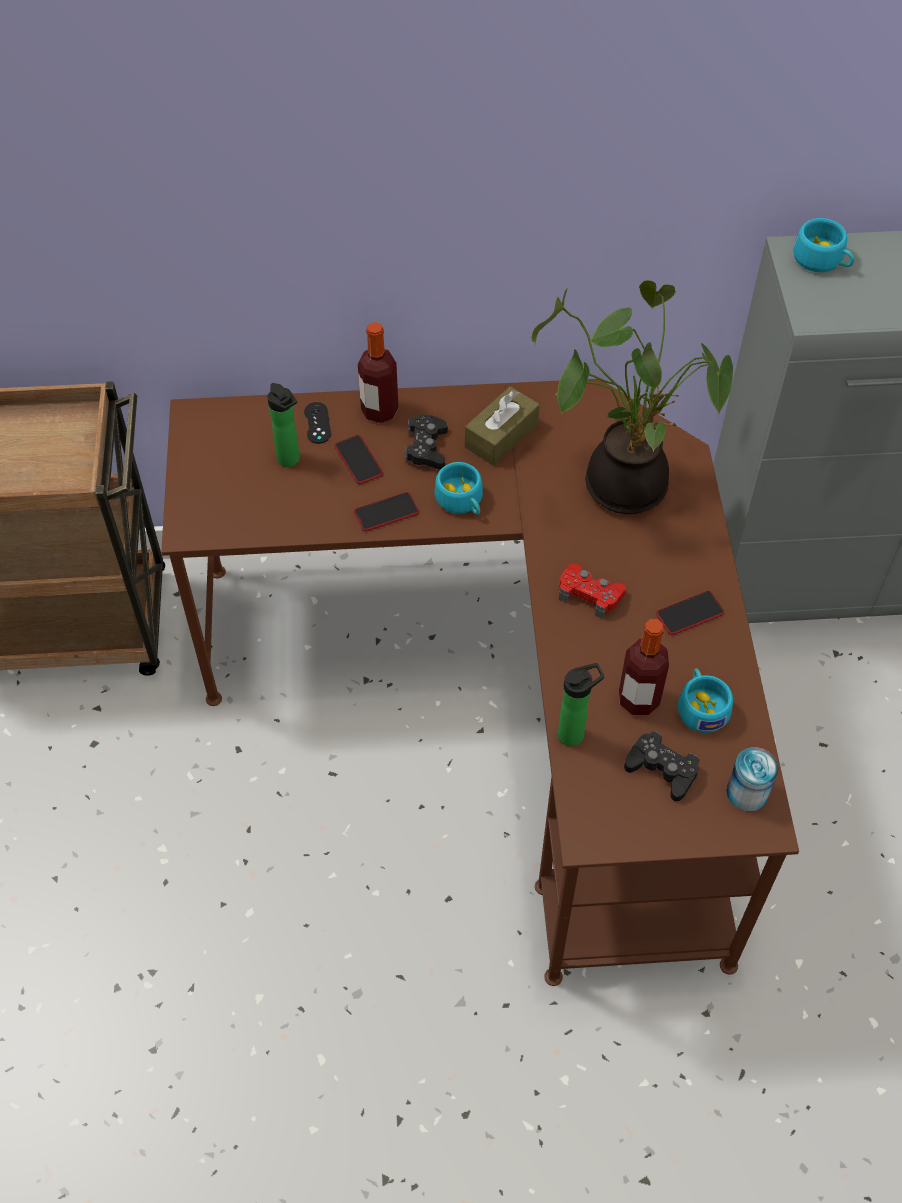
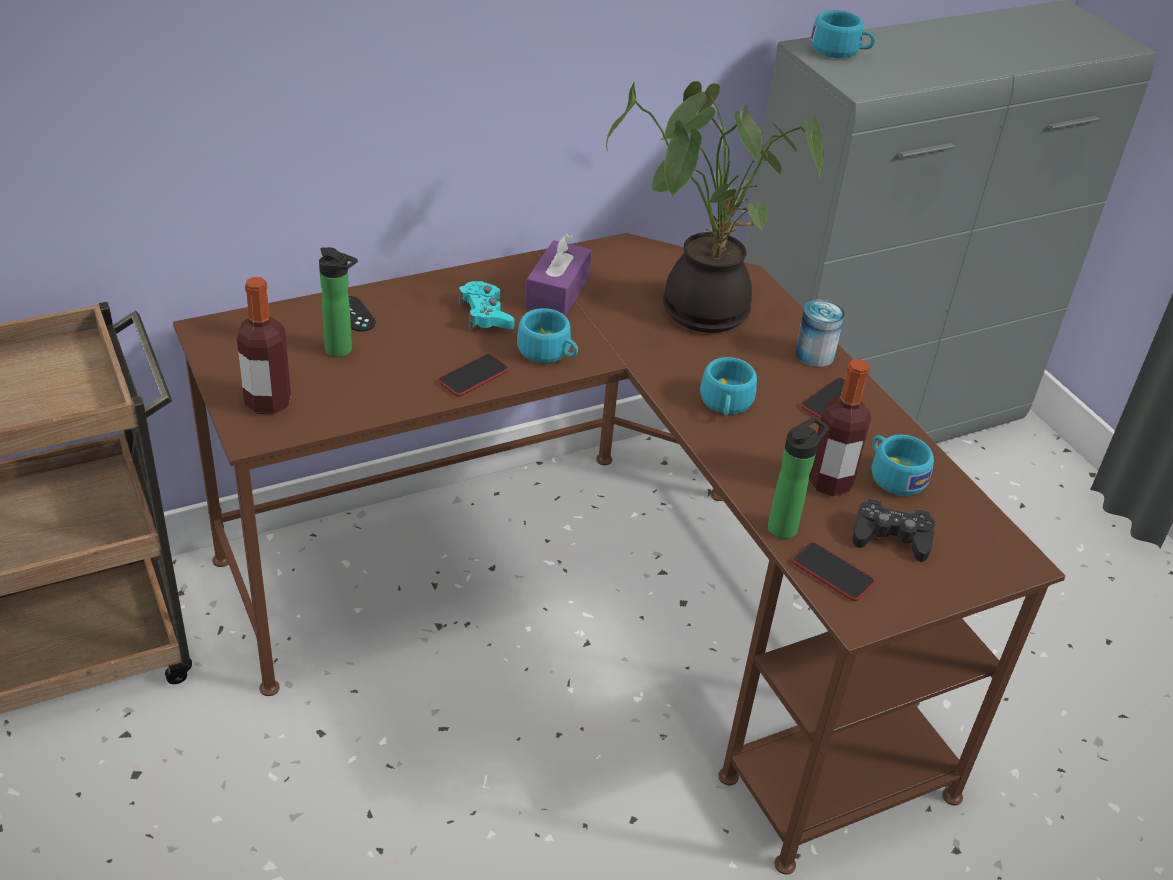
camera: 25 degrees left, 15 degrees down
phone [335,435,383,484] -> phone moved to [792,542,875,601]
bottle [358,322,398,423] -> bottle moved to [237,277,291,414]
black game controller [405,414,448,470] -> turquoise game controller [458,281,514,331]
brown tissue box [465,386,540,466] -> purple tissue box [525,233,592,316]
red game controller [559,563,626,618] -> turquoise cup [700,357,757,416]
can [726,747,779,811] -> can moved to [795,300,845,367]

